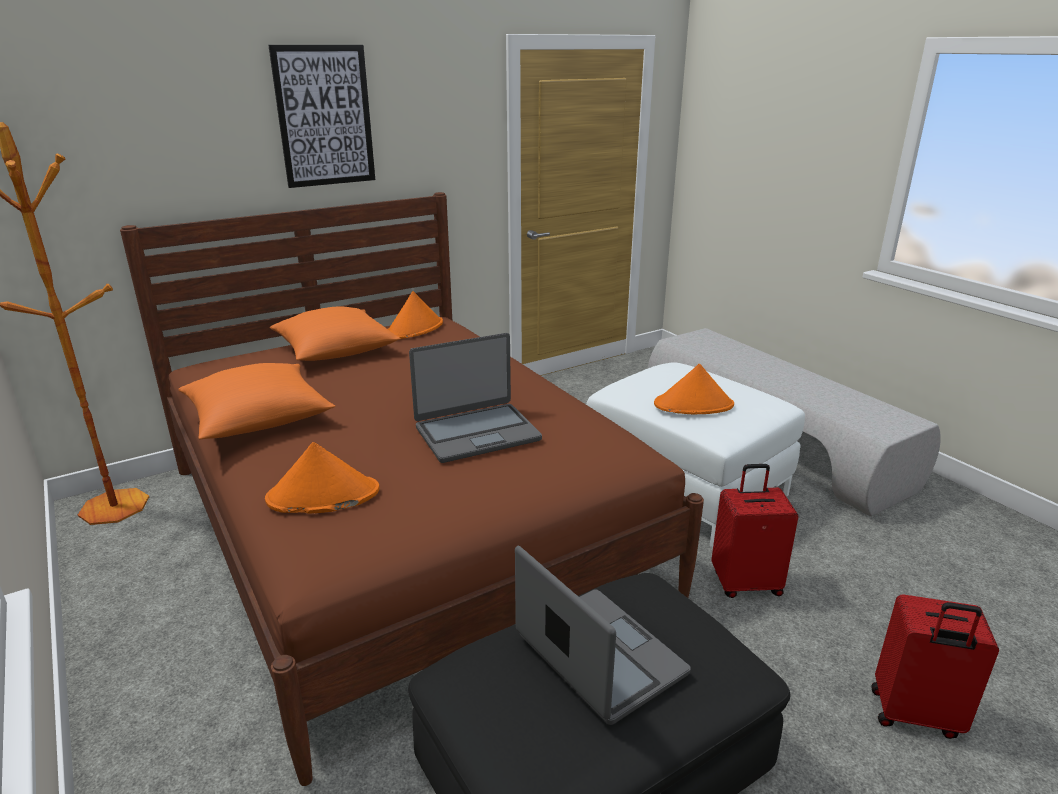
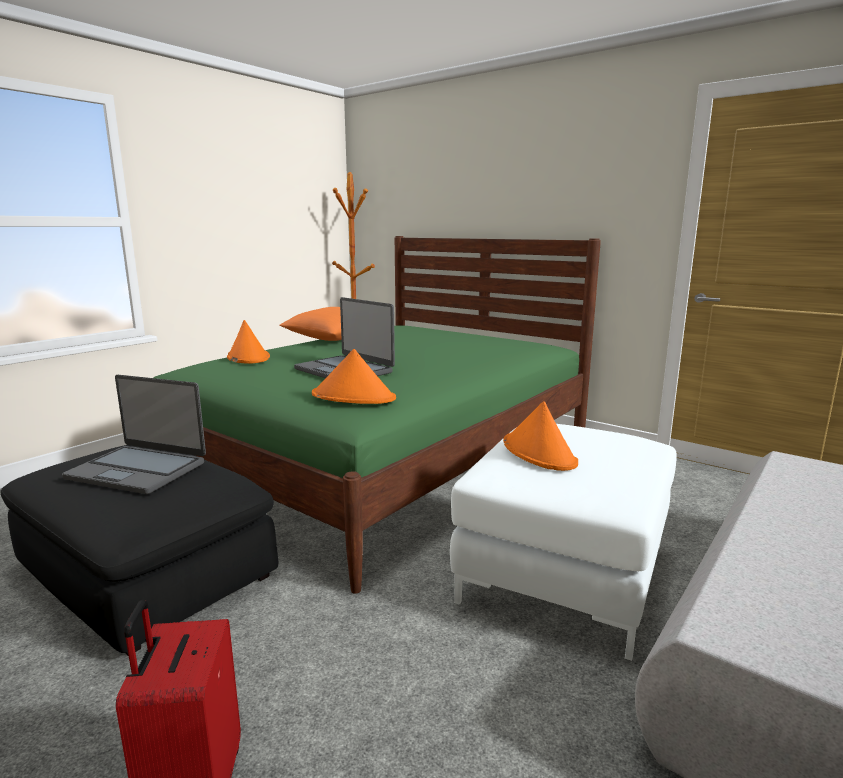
camera: 70 degrees right, 10 degrees down
brown bed [120,192,704,786] -> green bed [153,236,601,594]
picture [268,45,375,188] -> none
orange pillow [270,306,401,361] -> none
orange hat [388,291,443,339] -> orange hat moved to [312,349,396,404]
laptop [515,545,691,725] -> laptop turned 75 degrees clockwise [62,375,206,494]
red suitcase [711,464,799,598] -> none

